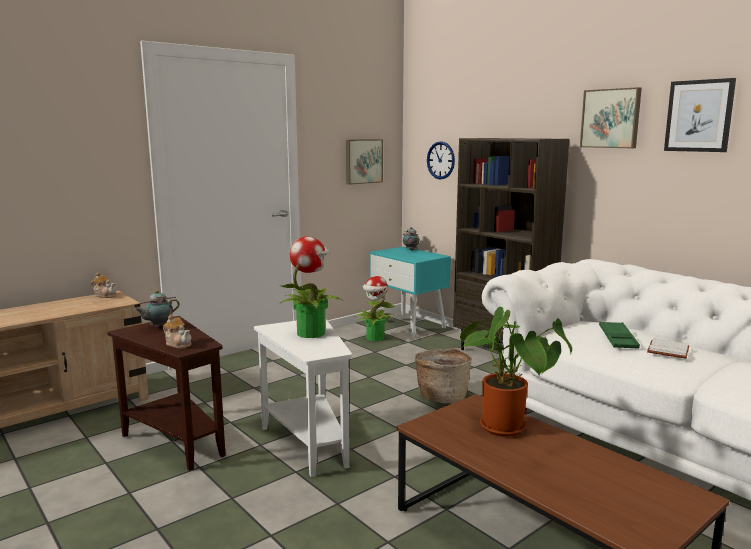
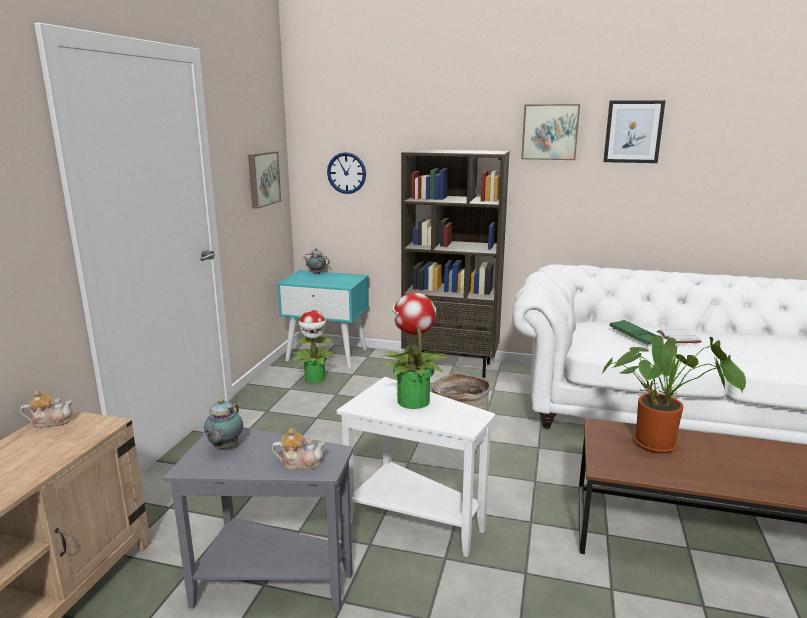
camera: 35 degrees left, 5 degrees up
brown side table [107,316,226,471] -> grey side table [164,427,353,612]

